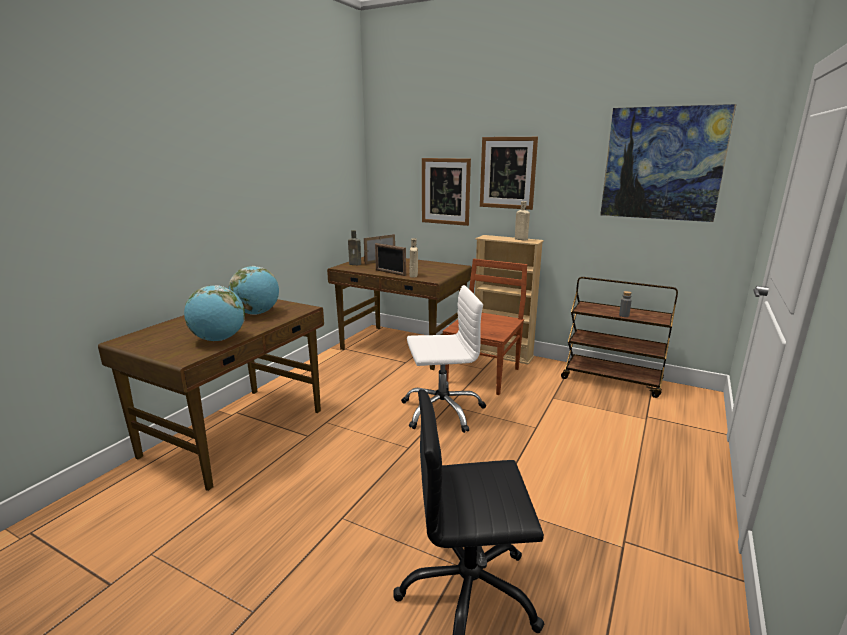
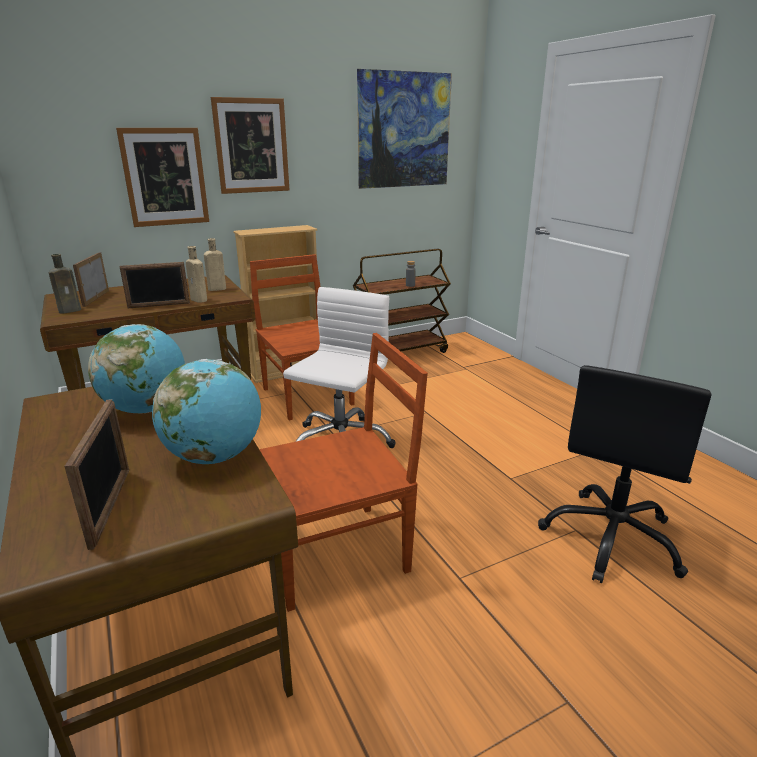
camera: 55 degrees left, 5 degrees up
beige bottle [515,201,530,240] -> beige bottle moved to [204,238,226,291]
none -> picture frame [64,399,129,550]
none -> brown chair [259,333,428,612]

